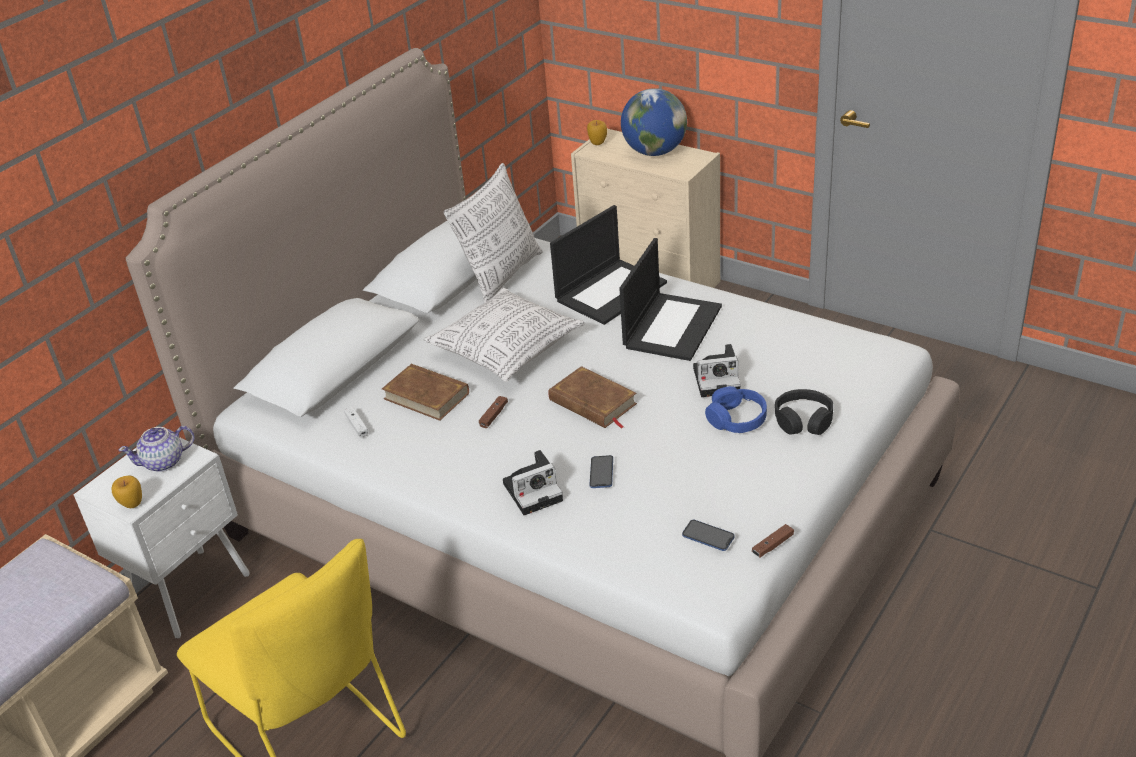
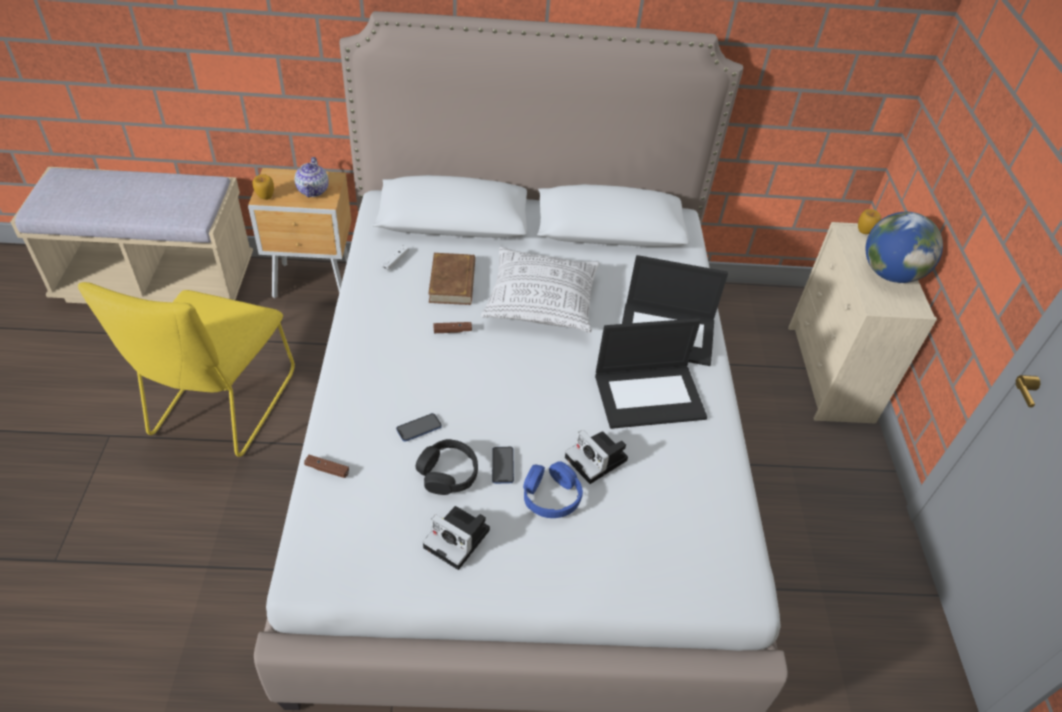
camera: 50 degrees right, 10 degrees up
white nightstand [73,437,249,639] -> brown nightstand [248,168,351,298]
teapot [118,426,195,472] -> teapot turned 120 degrees counterclockwise [294,157,329,197]
pillow [444,163,543,302] -> none
camera [503,450,563,515] -> camera moved to [423,506,490,570]
brown book [548,366,637,429] -> none
phone [682,519,735,551] -> phone moved to [492,447,514,484]
brown game controller [752,524,794,558] -> brown game controller moved to [304,455,349,478]
black headphones [775,389,833,435] -> black headphones moved to [416,439,478,495]

